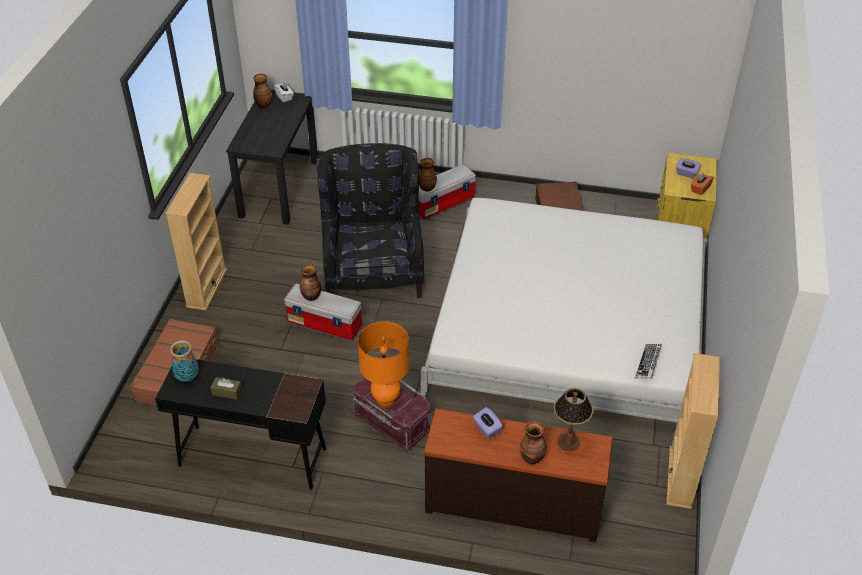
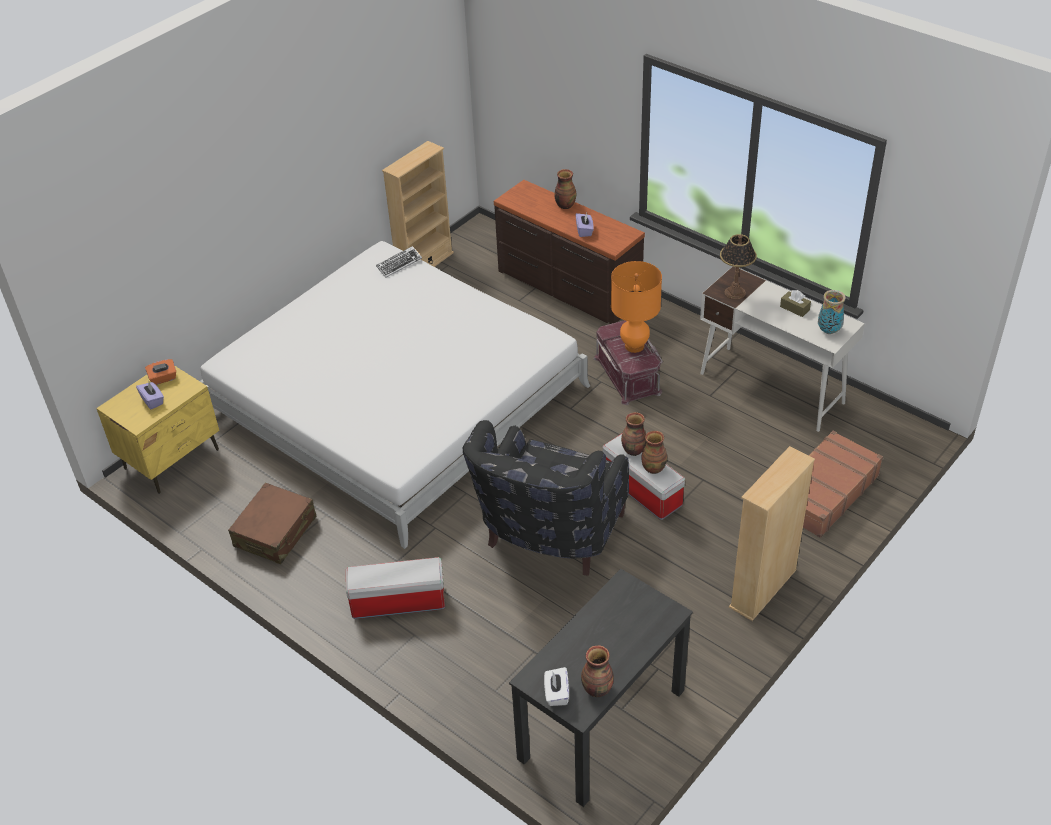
camera: 150 degrees left, 0 degrees up
black desk [155,359,326,490] -> white desk [700,266,865,432]
vase [419,158,437,192] -> vase moved to [621,412,646,456]
table lamp [554,388,594,451] -> table lamp moved to [720,234,757,300]

